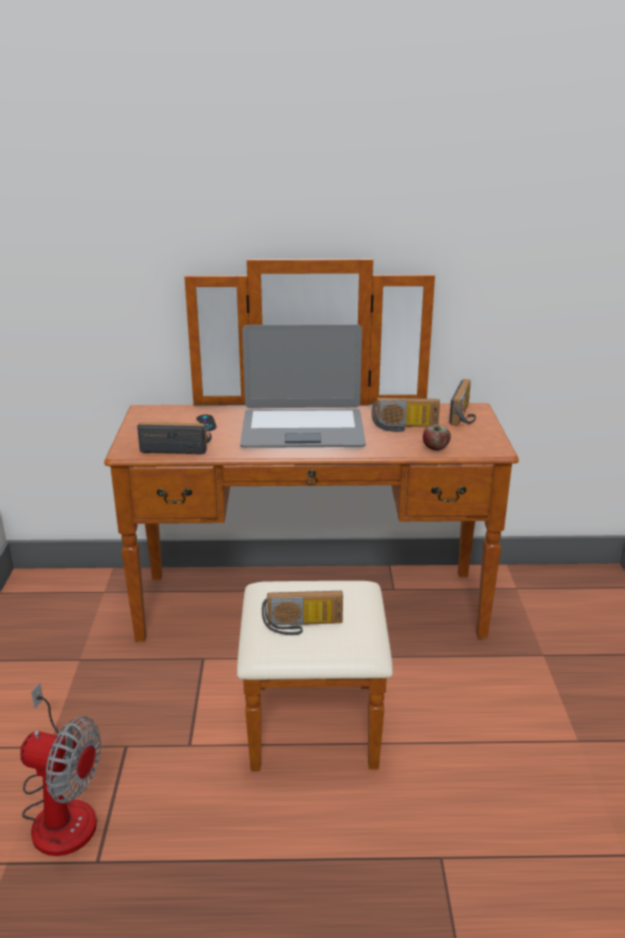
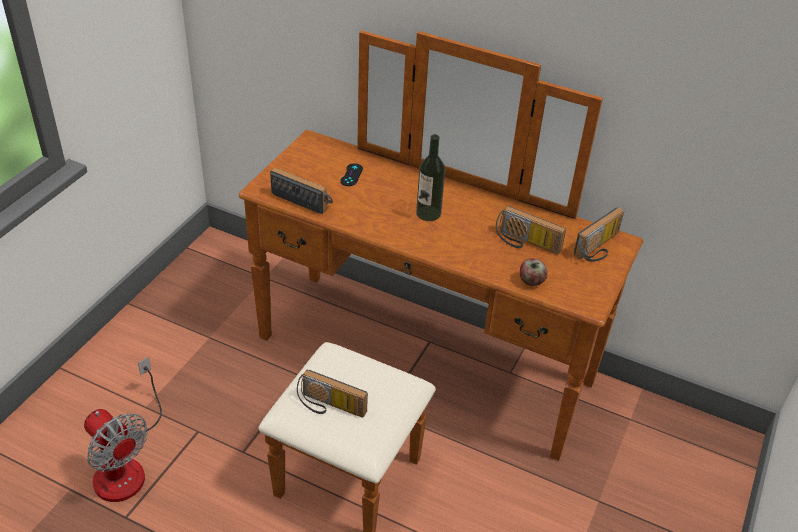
camera: 25 degrees right, 15 degrees up
laptop [240,324,366,448] -> bottle [416,134,445,221]

